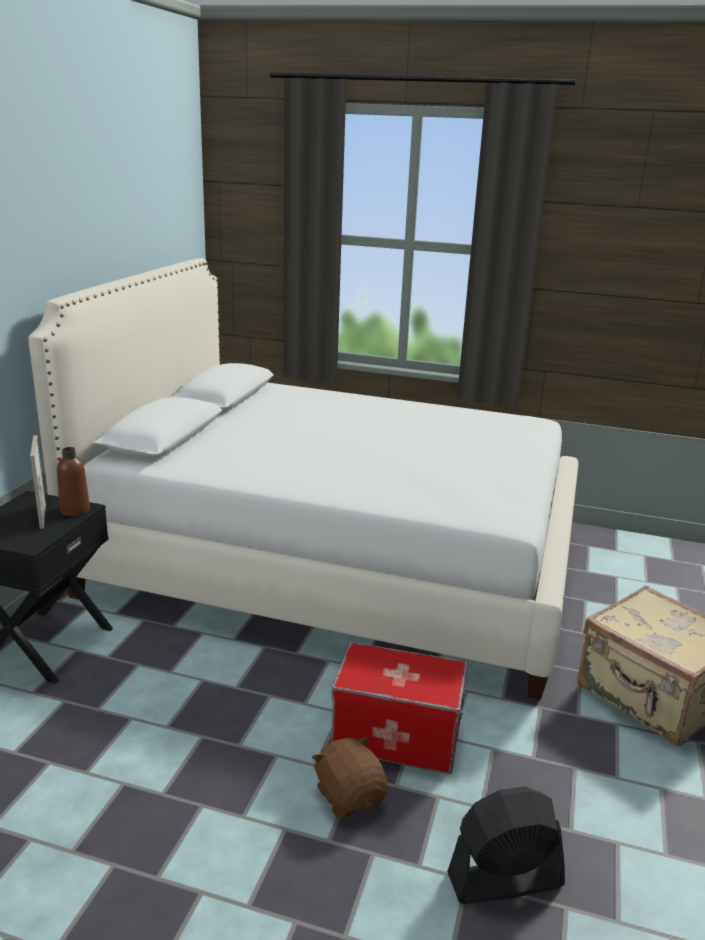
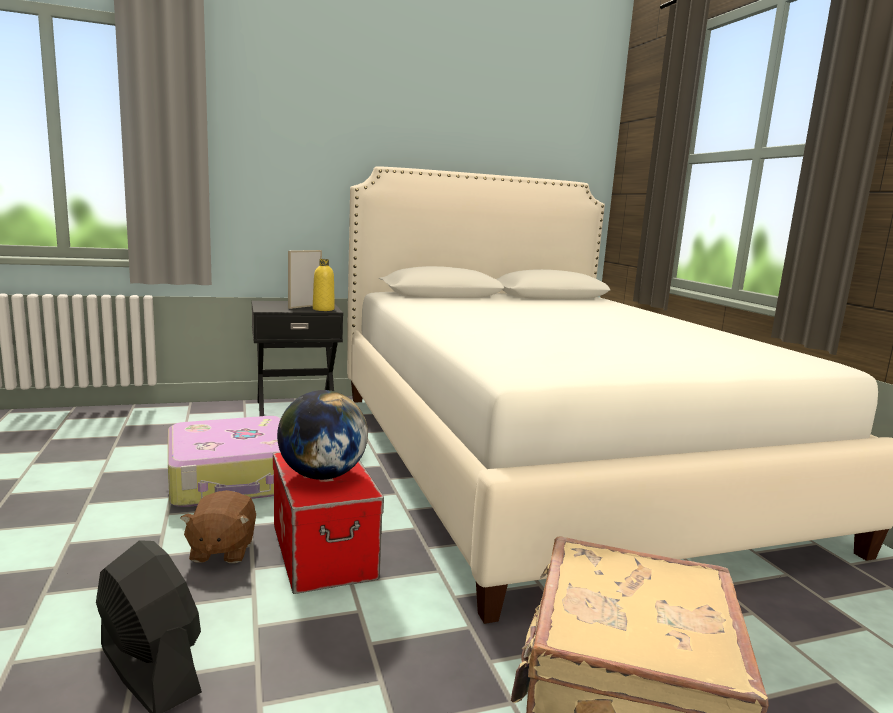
camera: 55 degrees right, 10 degrees down
brown bottle [57,447,90,516] -> yellow bottle [313,259,335,311]
brown plush toy [312,736,388,818] -> brown plush toy turned 150 degrees clockwise [180,490,256,563]
none -> suitcase [168,416,281,507]
none -> globe [277,390,368,480]

